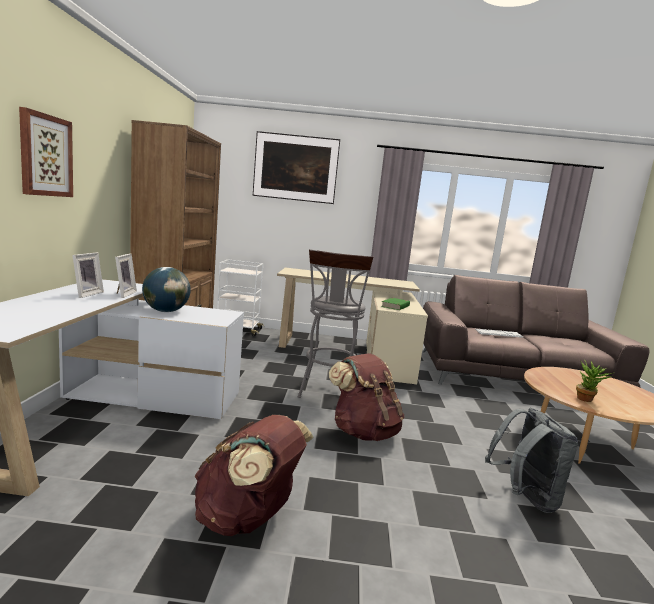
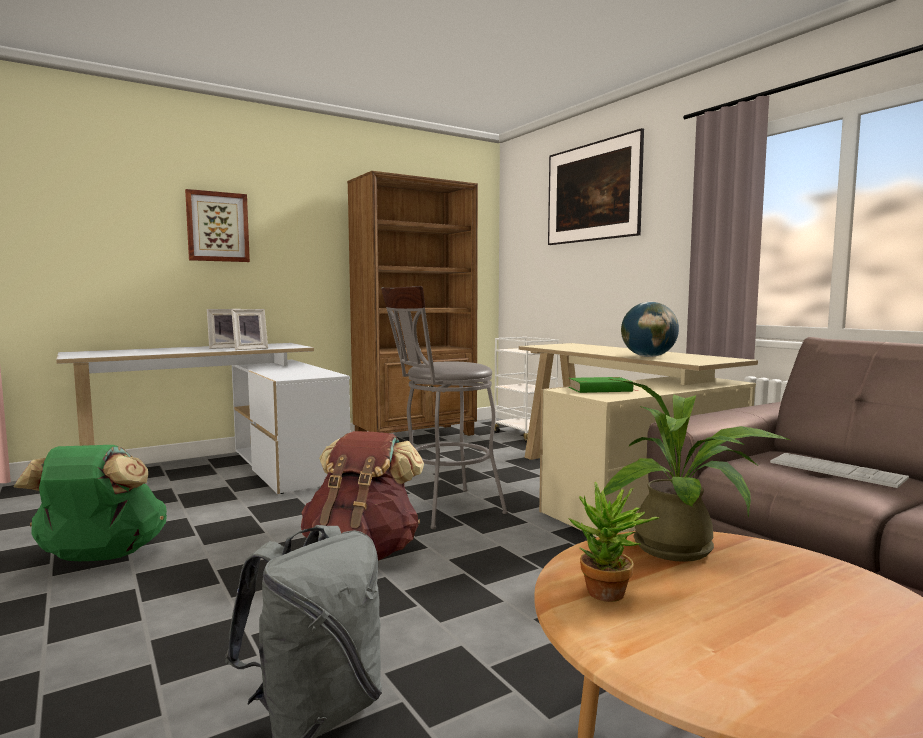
camera: 55 degrees right, 5 degrees down
globe [142,267,191,312] -> globe moved to [621,302,679,357]
brown backpack [195,415,313,536] -> green backpack [13,445,167,561]
none -> potted plant [603,379,789,562]

